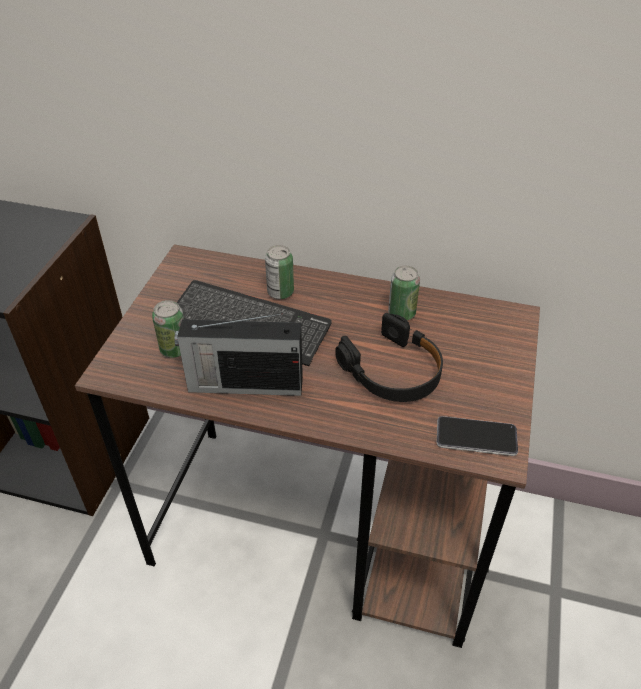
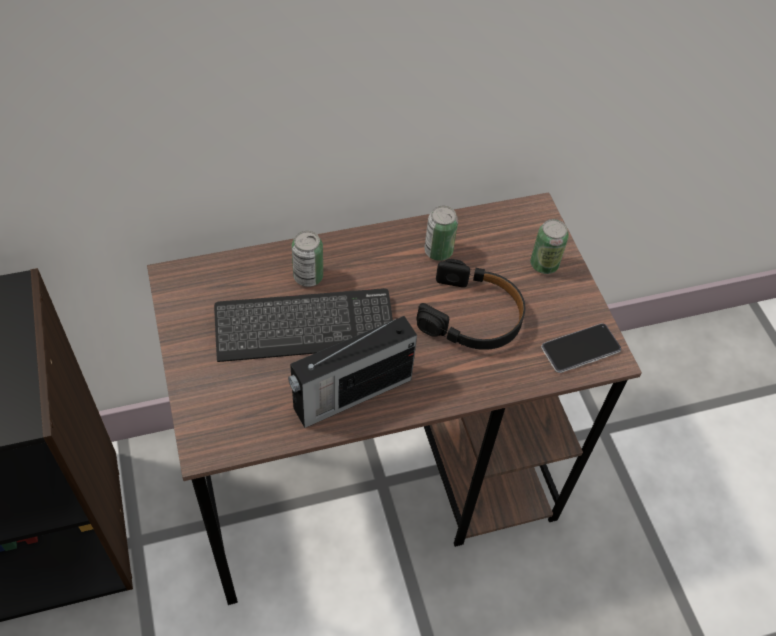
camera: 35 degrees left, 10 degrees up
can [152,300,184,358] -> can moved to [530,219,569,274]

